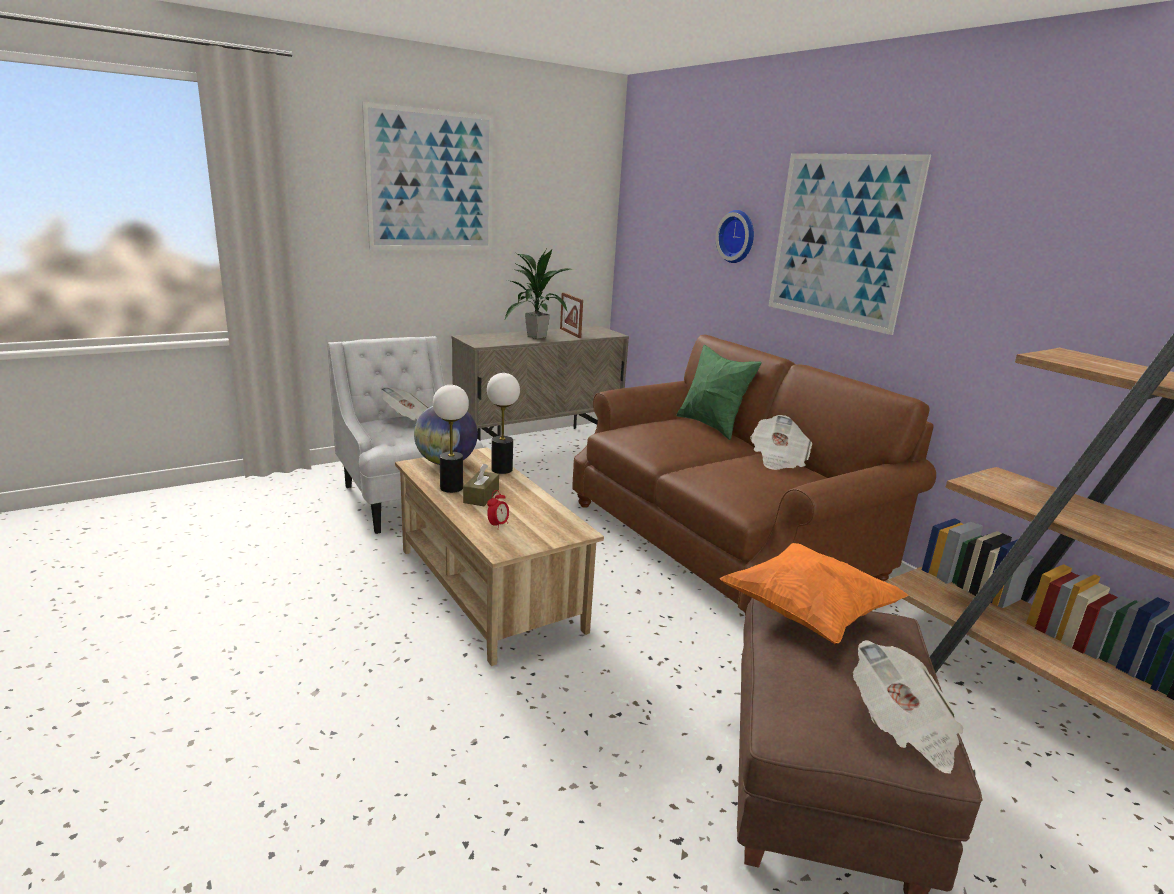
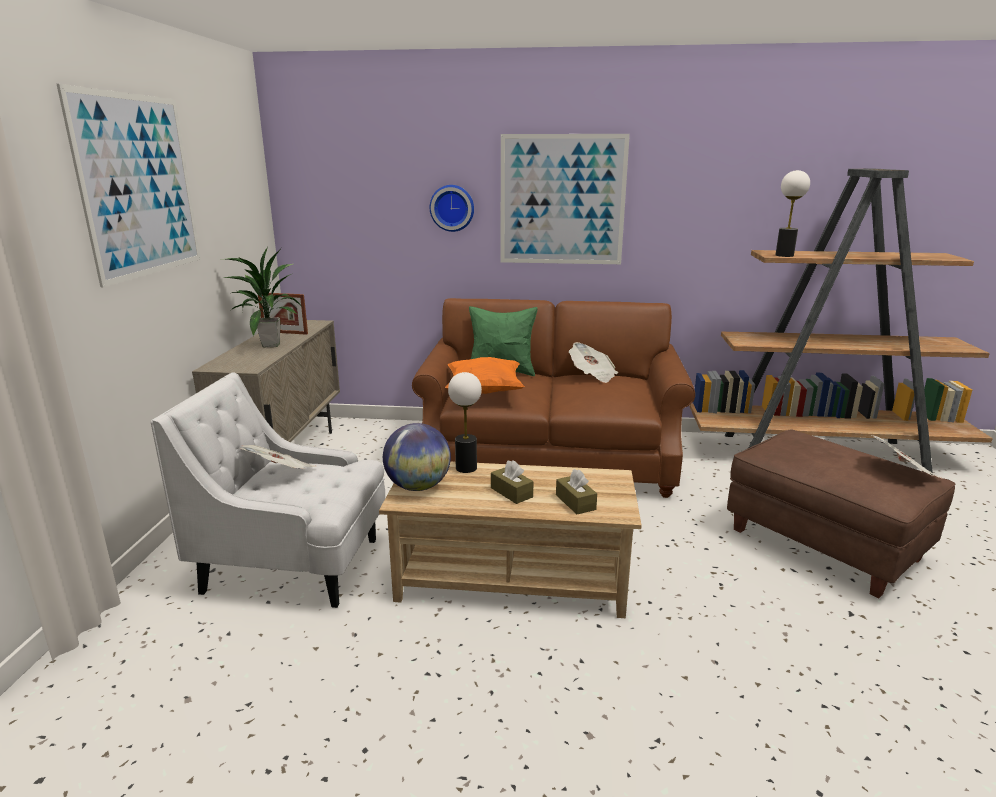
camera: 50 degrees left, 0 degrees up
table lamp [433,385,469,493] -> table lamp moved to [775,170,810,257]
alarm clock [487,490,509,530] -> brown tissue box [556,469,597,514]
orange pillow [720,543,909,644] -> orange pillow moved to [445,357,525,394]

